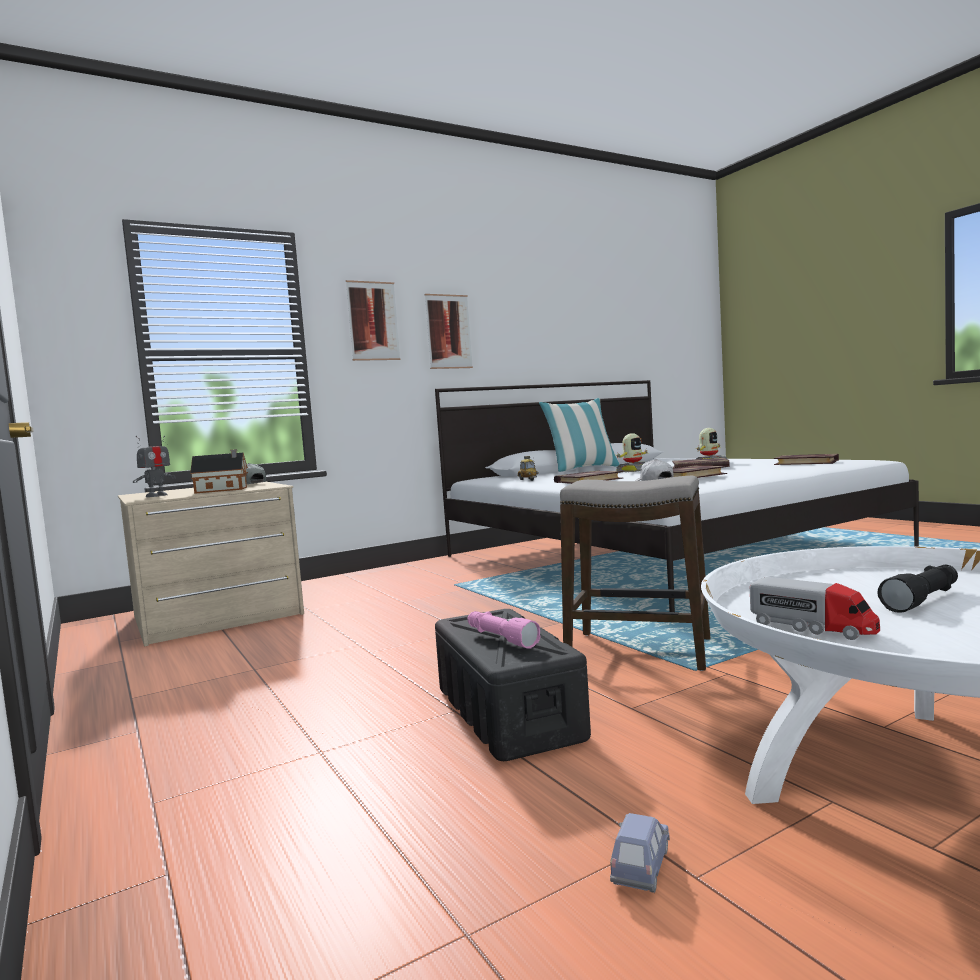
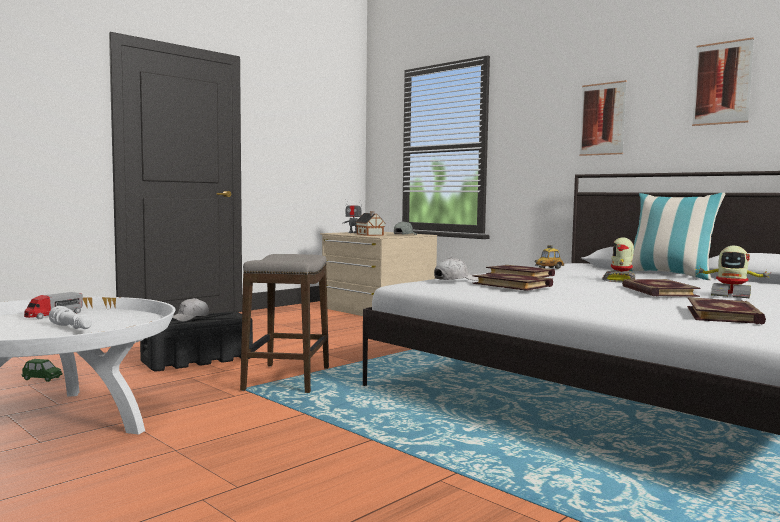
camera: 75 degrees right, 0 degrees up
picture [346,280,400,361] -> picture moved to [692,37,754,126]
pink flashlight [468,611,541,649] -> white cap [172,298,209,322]
blue toy car [610,813,670,893] -> green toy car [22,359,63,382]
toy robot [616,433,648,472] -> toy robot turned 75 degrees clockwise [602,238,635,283]
black flashlight [878,565,958,613] -> white flashlight [49,306,92,329]

